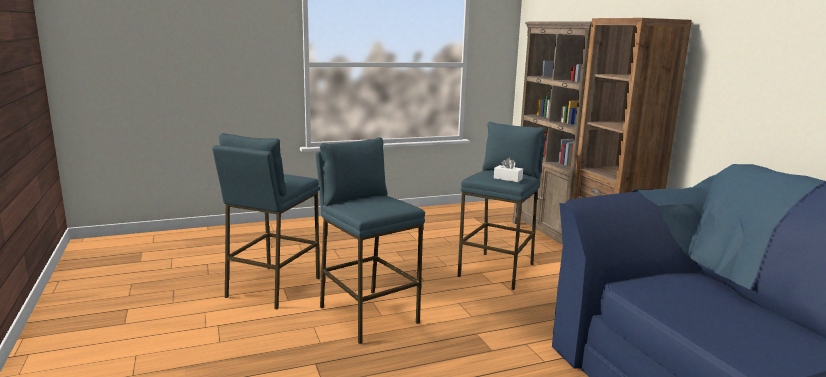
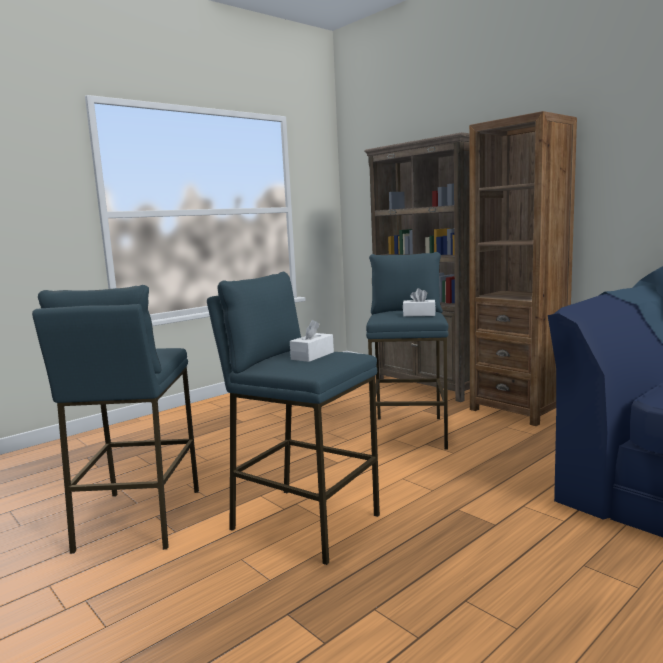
camera: 20 degrees left, 5 degrees down
none -> white tissue box [290,320,334,362]

